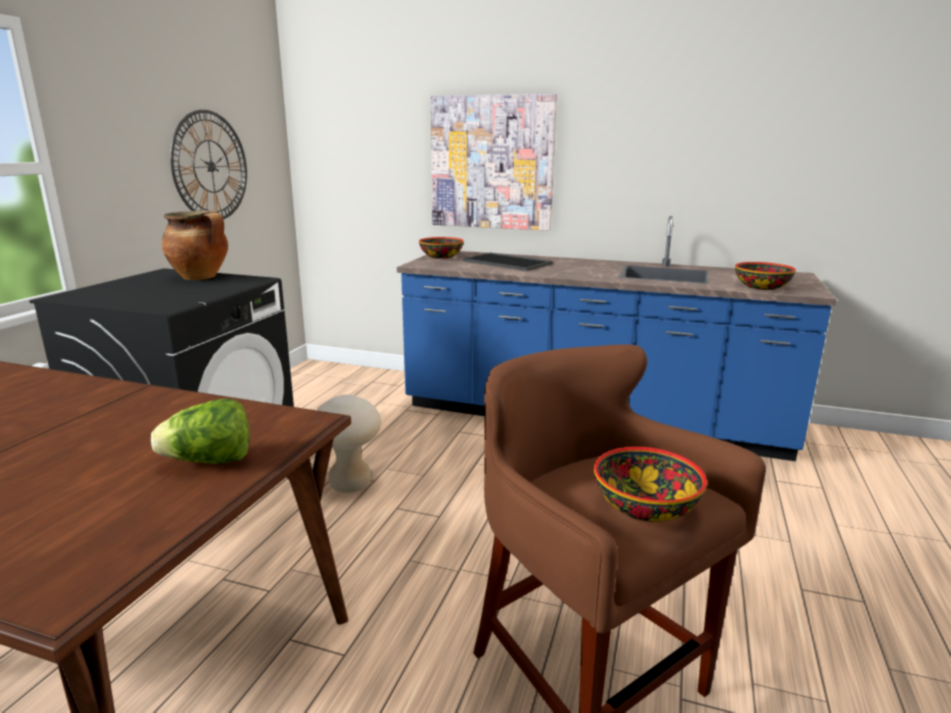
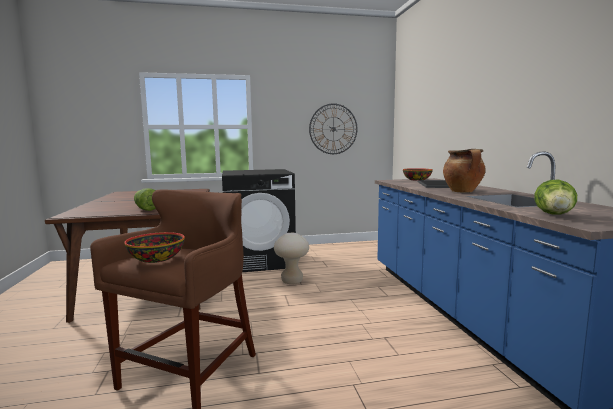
camera: 60 degrees right, 10 degrees down
cooking pot [162,211,228,280] -> cooking pot moved to [443,149,486,192]
picture [430,94,557,231] -> none
bowl [735,262,796,290] -> lettuce [534,180,577,215]

